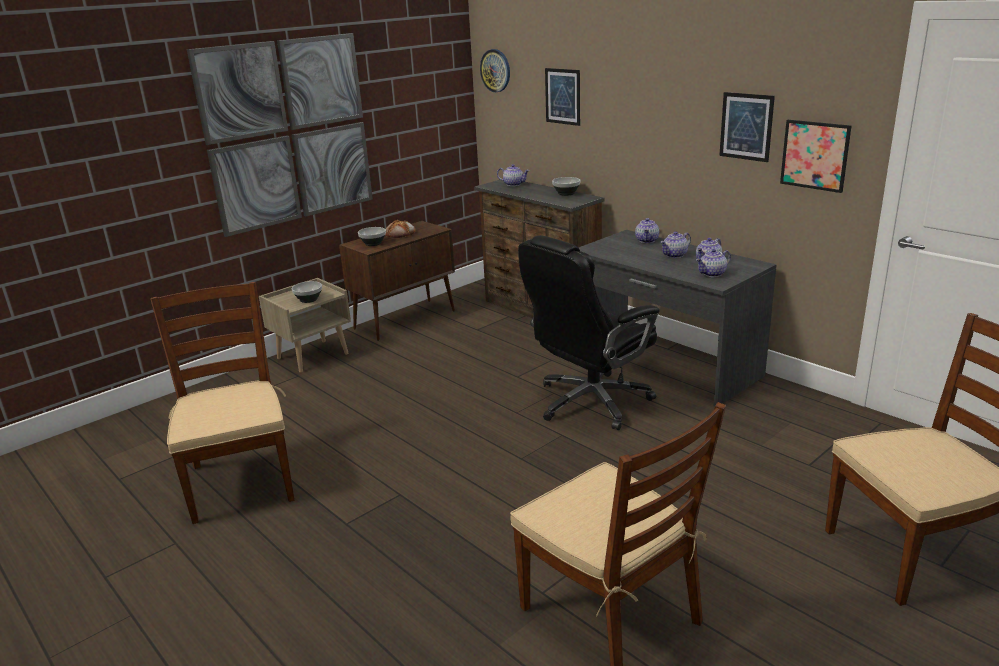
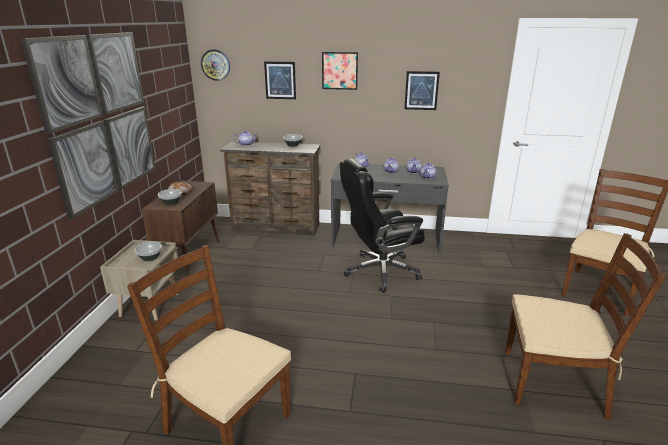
camera: 40 degrees left, 0 degrees up
black office chair [518,235,660,430] -> black office chair turned 60 degrees clockwise [340,159,425,293]
picture [780,120,851,193] -> picture moved to [322,52,358,90]

